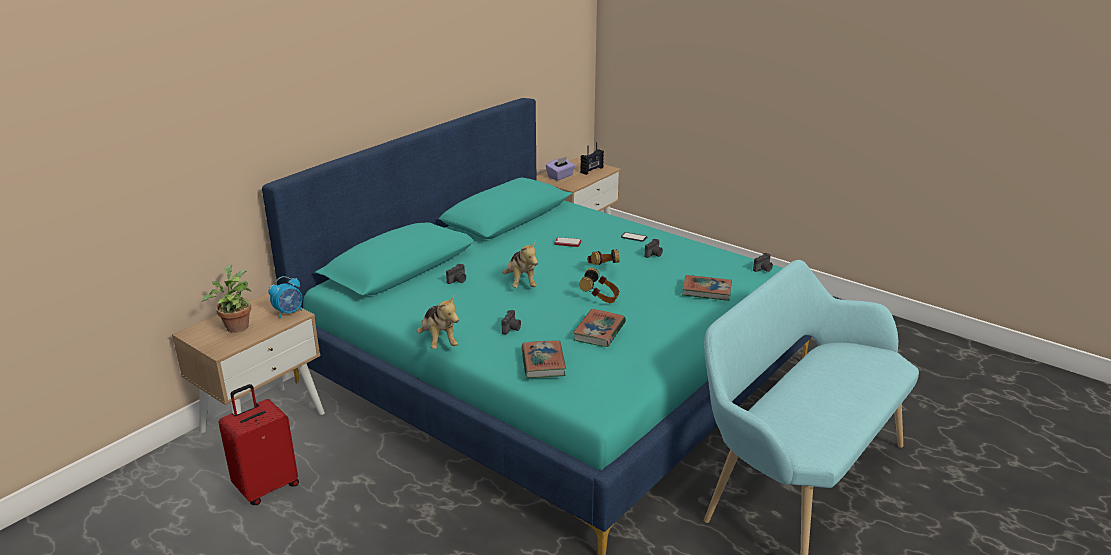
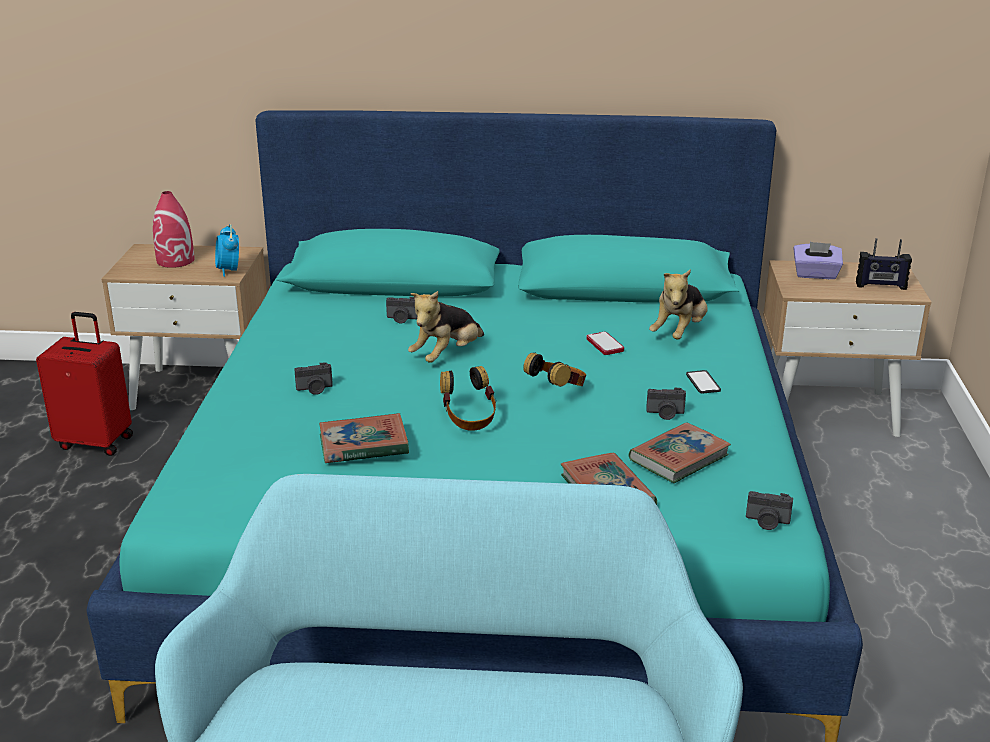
camera: 55 degrees right, 0 degrees up
potted plant [201,265,251,333] -> red vase [153,191,195,268]
alarm clock [268,276,302,318] -> alarm clock turned 60 degrees clockwise [215,224,239,277]
plush toy [417,296,459,349] -> plush toy moved to [649,269,708,340]
book [521,340,566,378] -> book moved to [629,422,731,483]

